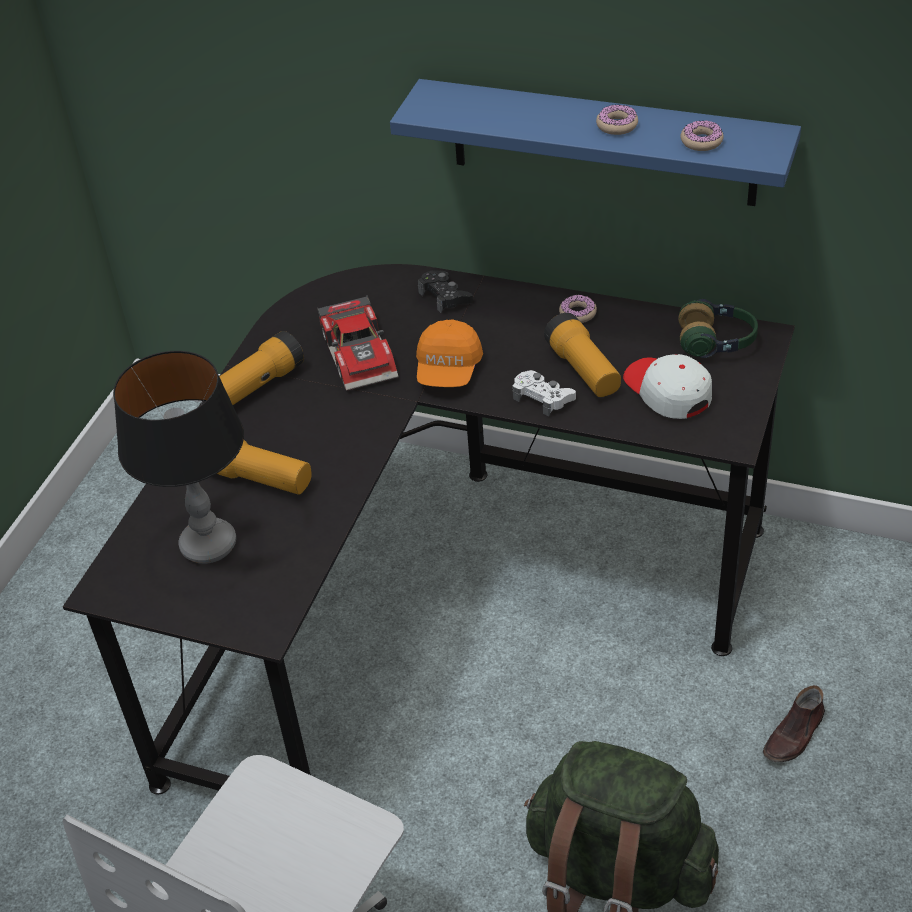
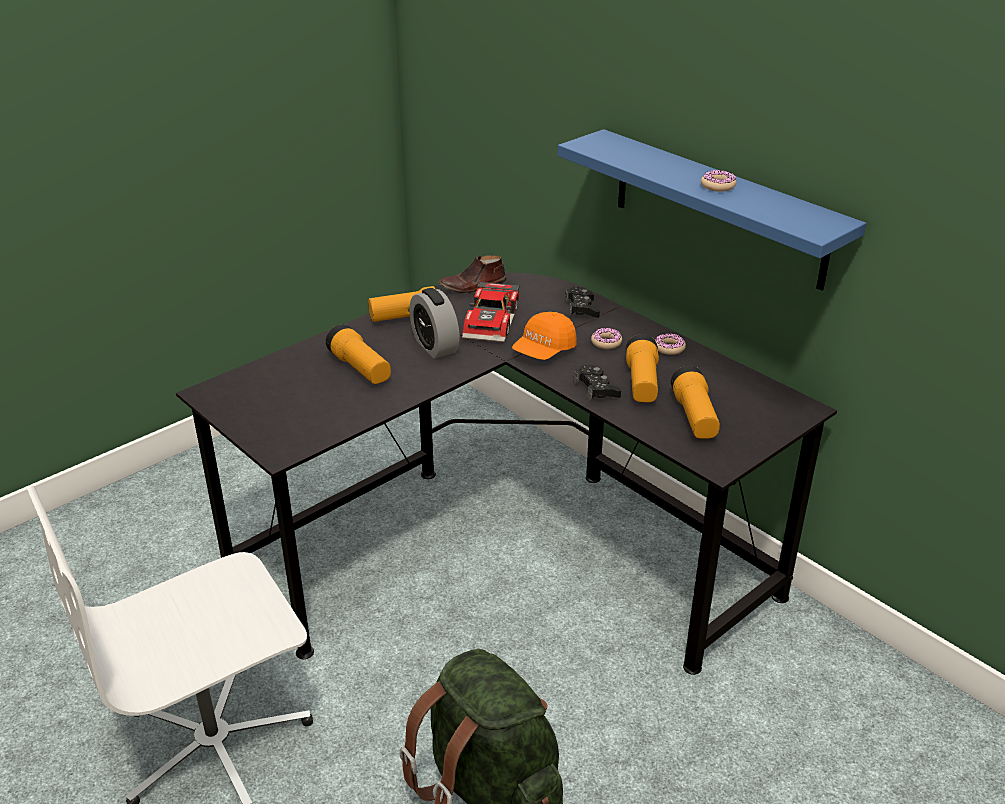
camera: 25 degrees right, 10 degrees down
table lamp [113,351,244,564] -> none
white game controller [512,370,576,417] -> black game controller [574,365,621,401]
white cap [623,354,712,419] -> flashlight [671,366,720,439]
headphones [678,299,758,358] -> none
donut [680,120,724,151] -> donut moved to [591,328,622,349]
brown shoe [763,685,825,762] -> brown shoe moved to [439,255,506,293]
none -> alarm clock [410,288,460,359]

